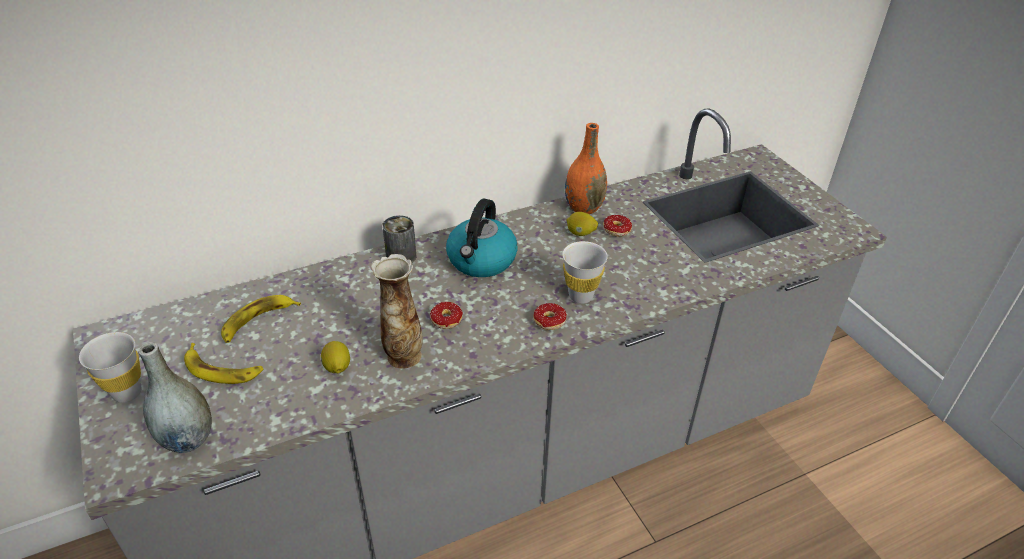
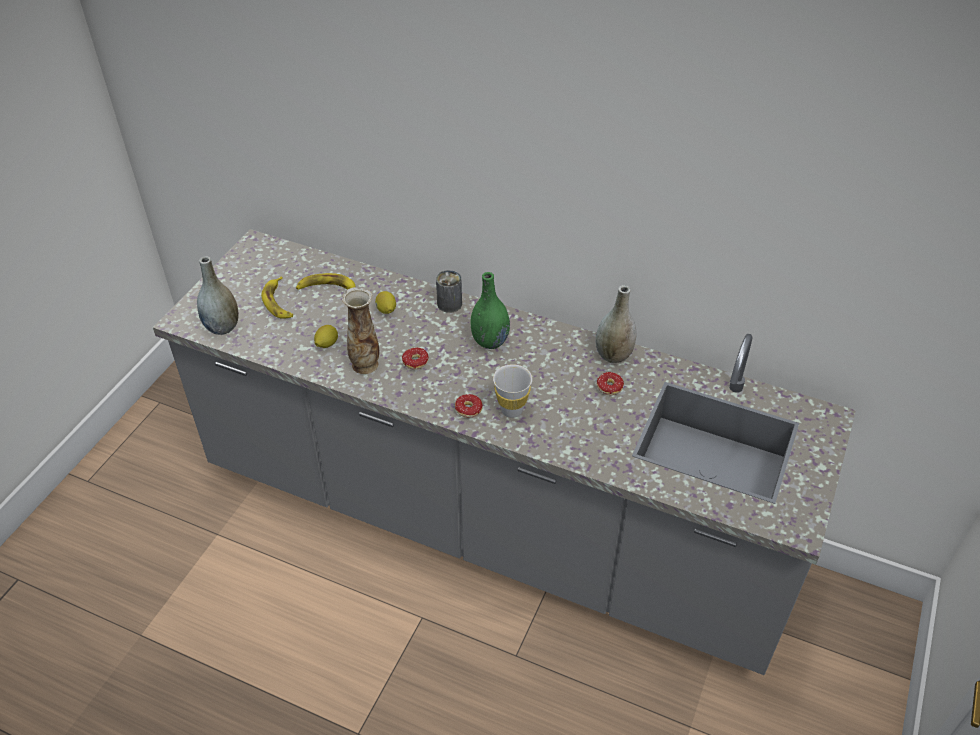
camera: 50 degrees right, 5 degrees up
white cup [79,332,142,403] -> none
kettle [446,199,518,277] -> green vase [471,272,510,349]
orange vase [565,123,607,214] -> grey vase [596,285,637,363]
lemon [566,212,598,236] -> lemon moved to [375,291,396,314]

